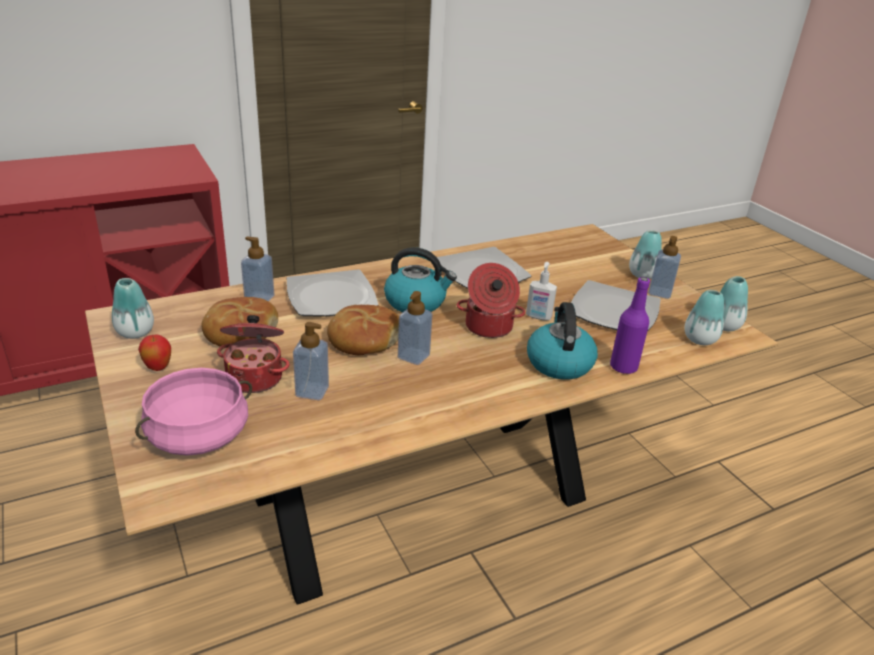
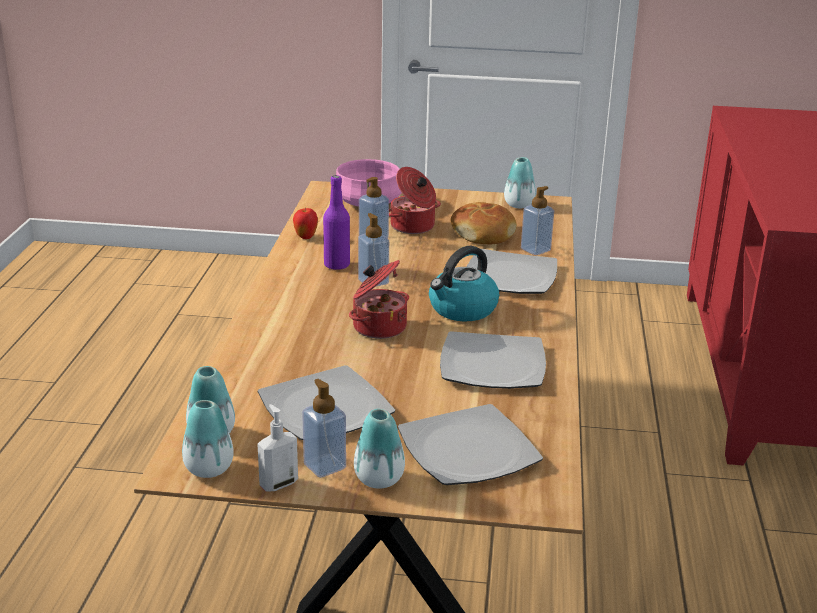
camera: 125 degrees right, 5 degrees down
apple [138,335,171,371] -> apple moved to [293,208,318,239]
bread [327,305,399,355] -> none
soap dispenser [526,262,557,320] -> soap dispenser moved to [258,404,298,492]
kettle [527,302,598,380] -> none
purple bottle [610,277,650,374] -> purple bottle moved to [323,175,350,270]
none -> plate [398,404,543,485]

